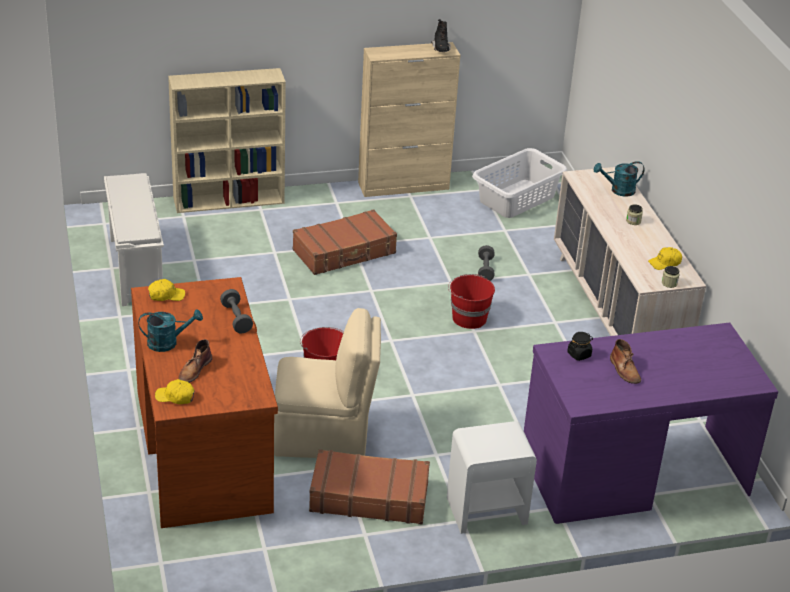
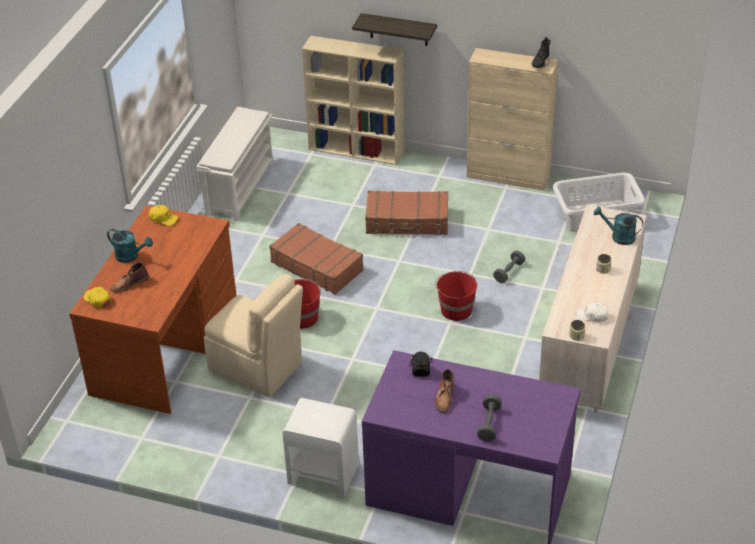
camera: 35 degrees right, 5 degrees up
grey dumbbell [220,289,253,333] -> grey dumbbell moved to [477,395,502,441]
brown suitcase [309,449,430,525] -> brown suitcase moved to [269,223,364,295]
yellow cap [648,247,682,270] -> white cap [576,302,608,322]
none -> shelf [352,13,437,46]

